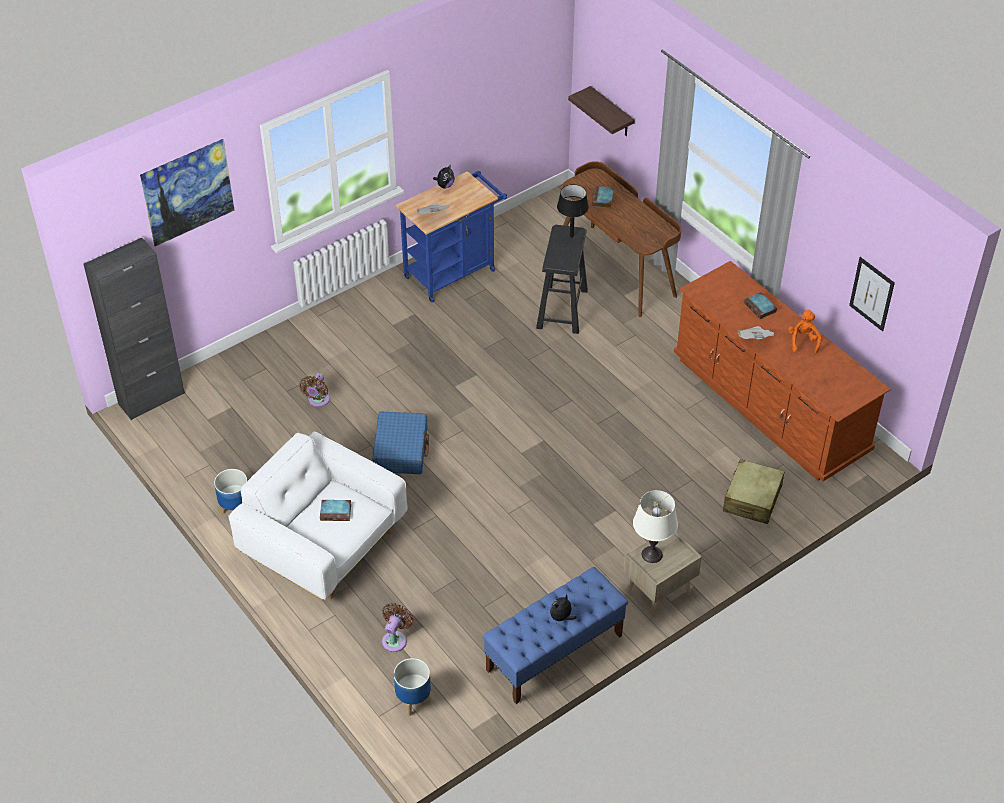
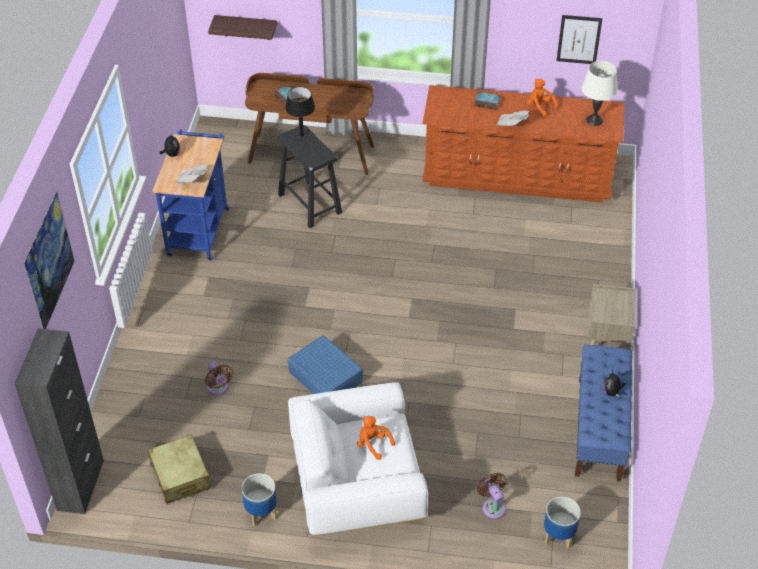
camera: 45 degrees left, 0 degrees up
book [320,500,351,521] -> orange plush toy [357,416,395,460]
white table lamp [633,490,678,563] -> white table lamp moved to [582,61,618,126]
beige suitcase [723,459,784,524] -> beige suitcase moved to [148,435,211,504]

